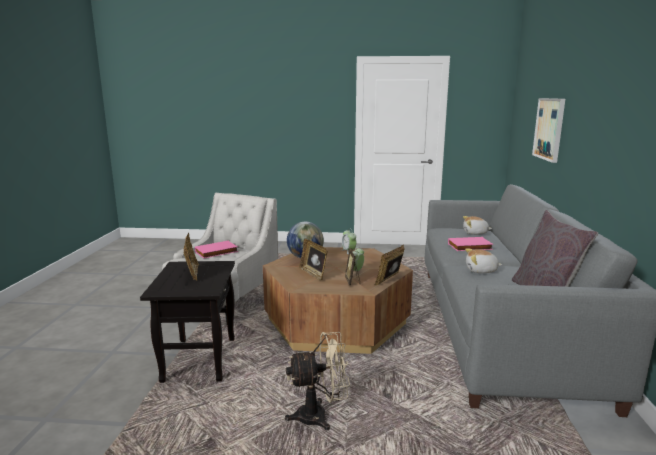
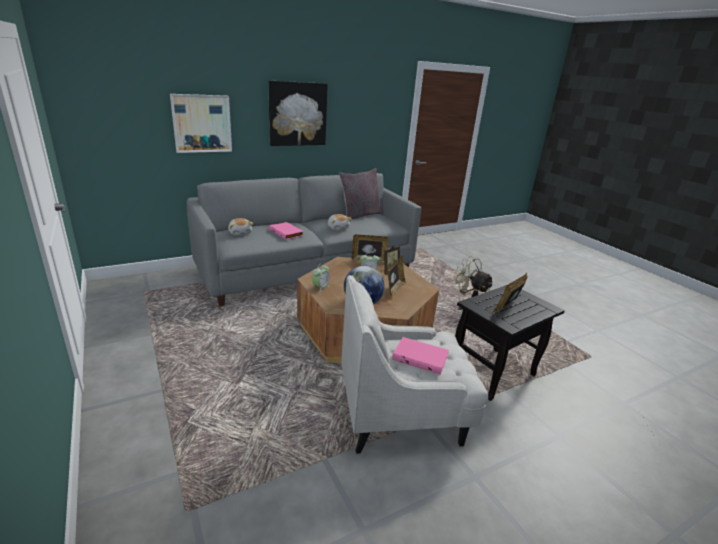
camera: 125 degrees left, 10 degrees up
none -> picture [269,81,328,146]

